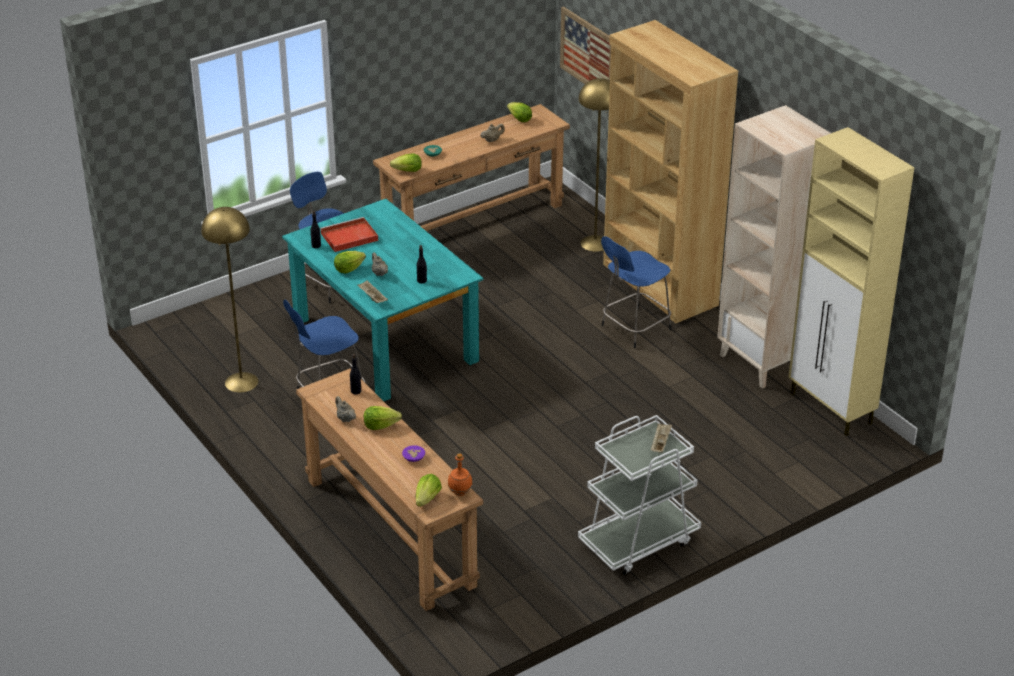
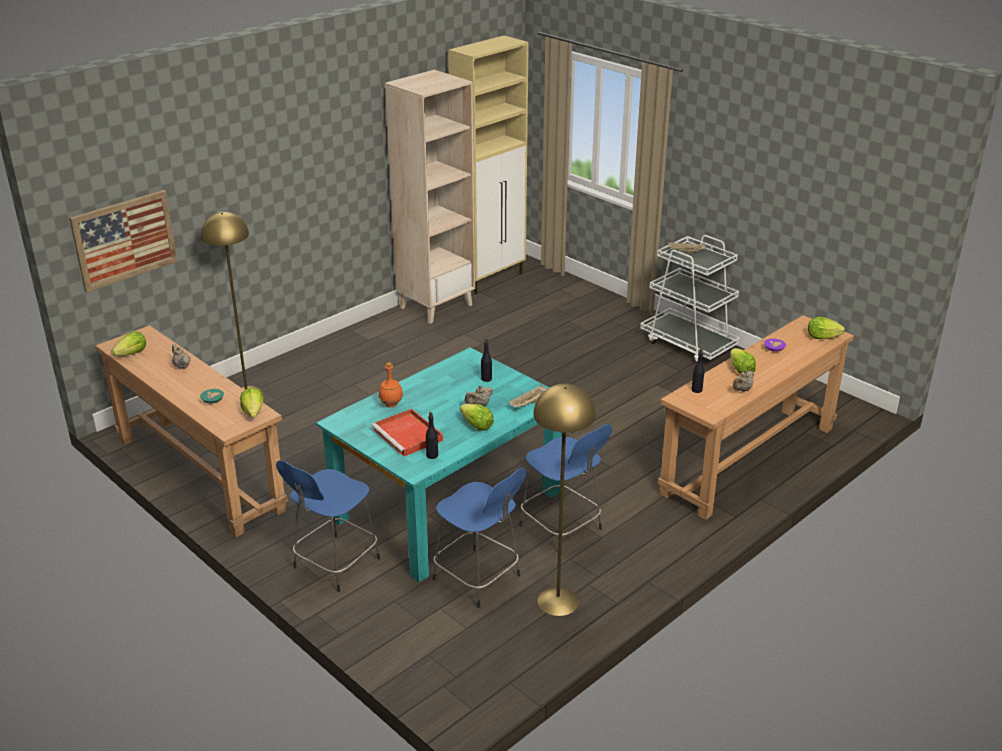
camera: 100 degrees left, 5 degrees down
orange bottle [448,453,472,496] -> orange bottle moved to [379,363,403,408]
blue stool [601,236,671,348] -> blue stool moved to [433,468,527,608]
brown bookcase [603,20,738,323] -> none

